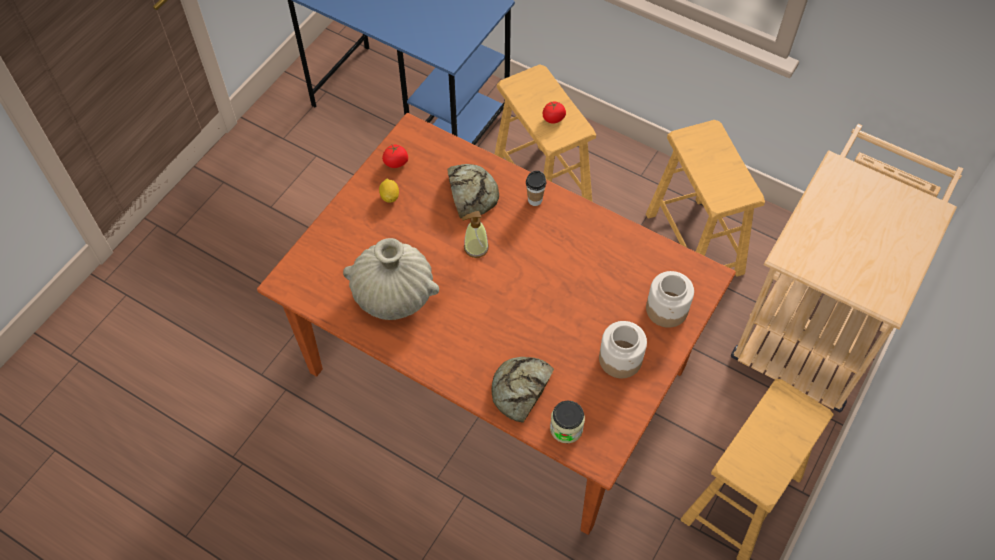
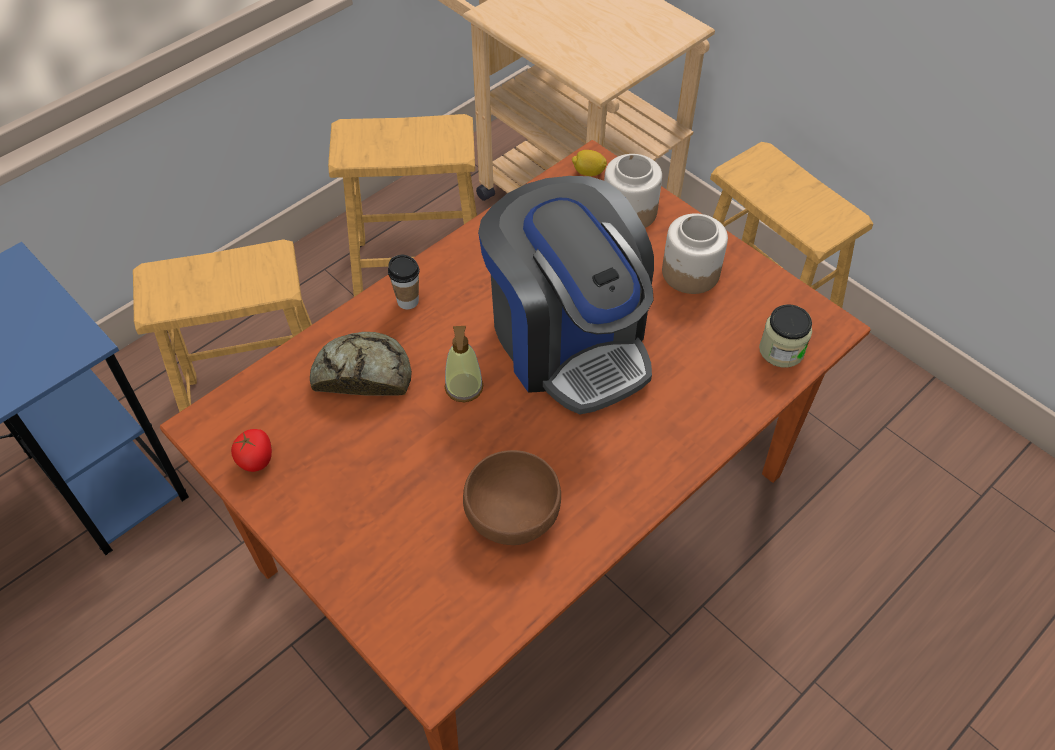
camera: 75 degrees left, 5 degrees down
beige vase [343,238,439,320] -> brown bowl [463,450,561,545]
lemon [379,179,399,203] -> lemon moved to [572,150,607,176]
bread [491,357,554,423] -> none
tomato [543,101,566,124] -> none
none -> coffee machine [478,176,654,415]

